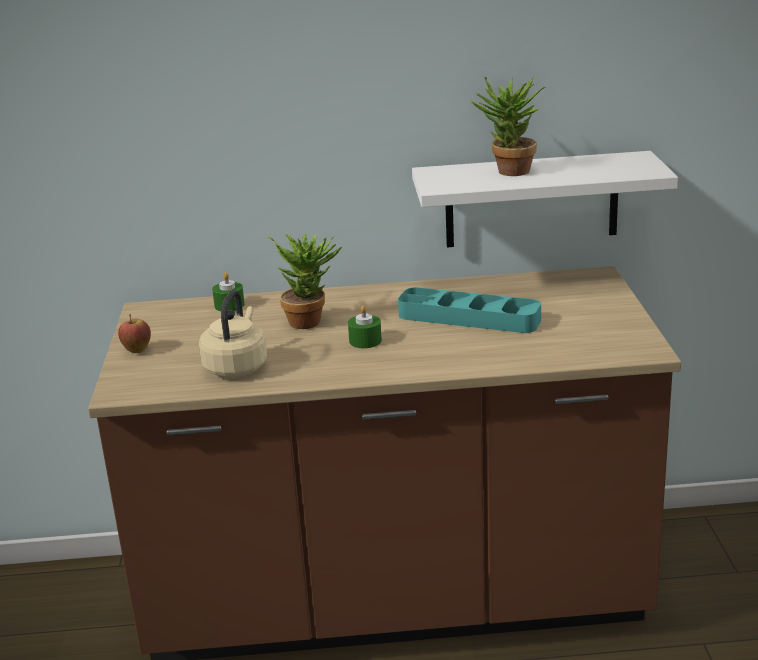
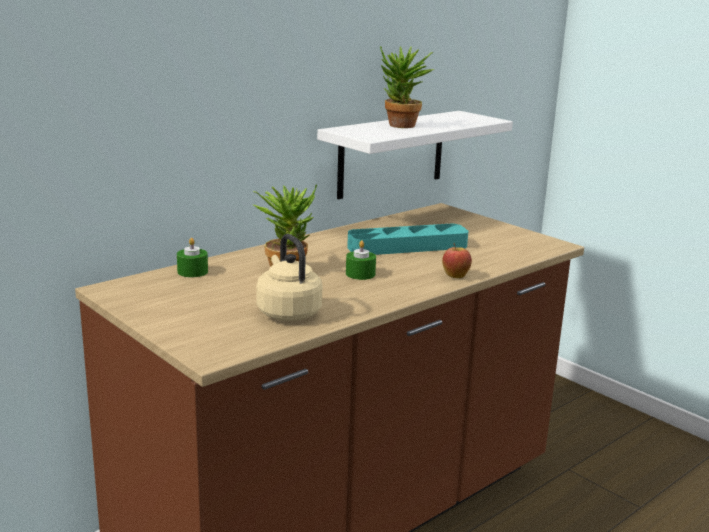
camera: 40 degrees left, 5 degrees down
apple [118,314,151,353] -> apple moved to [442,243,472,278]

